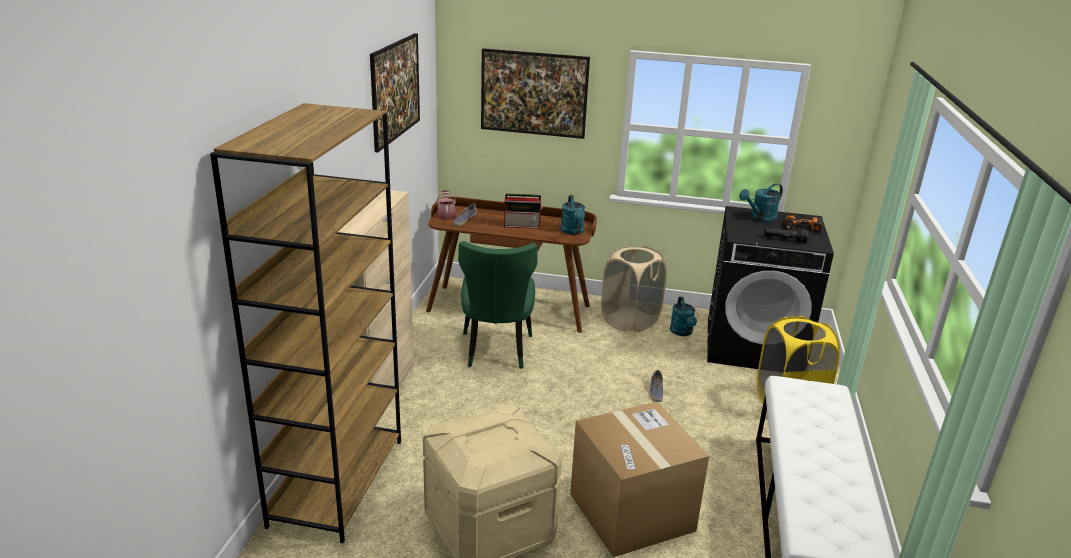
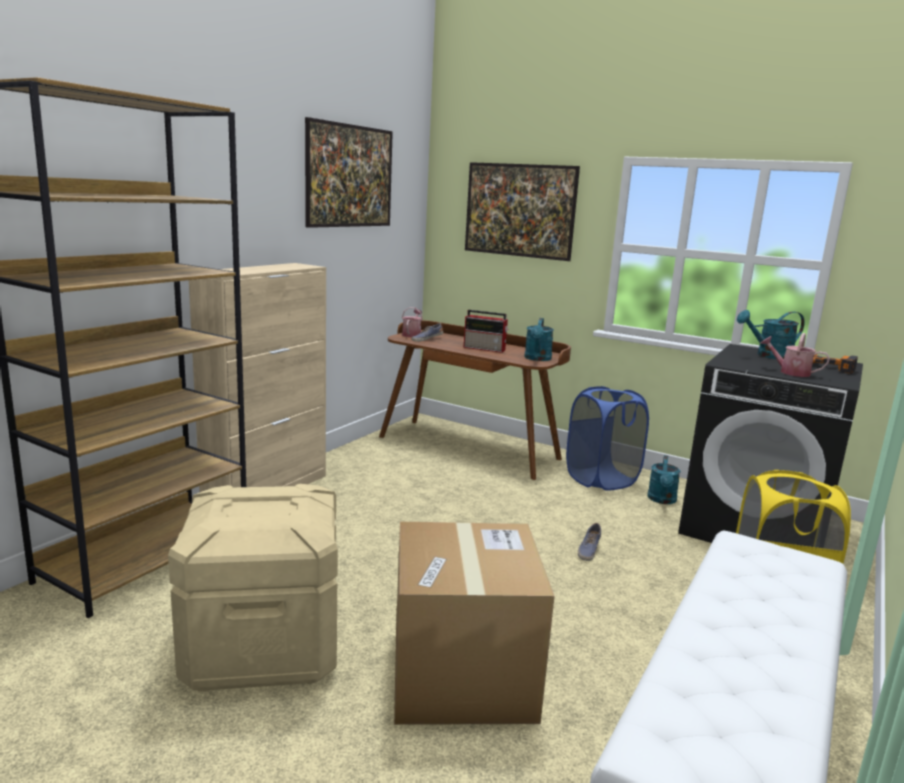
camera: 20 degrees right, 10 degrees down
green chair [458,241,538,369] -> none
beige laundry basket [601,246,667,332] -> blue laundry basket [566,386,649,491]
black flashlight [763,228,808,243] -> watering can [760,333,830,377]

